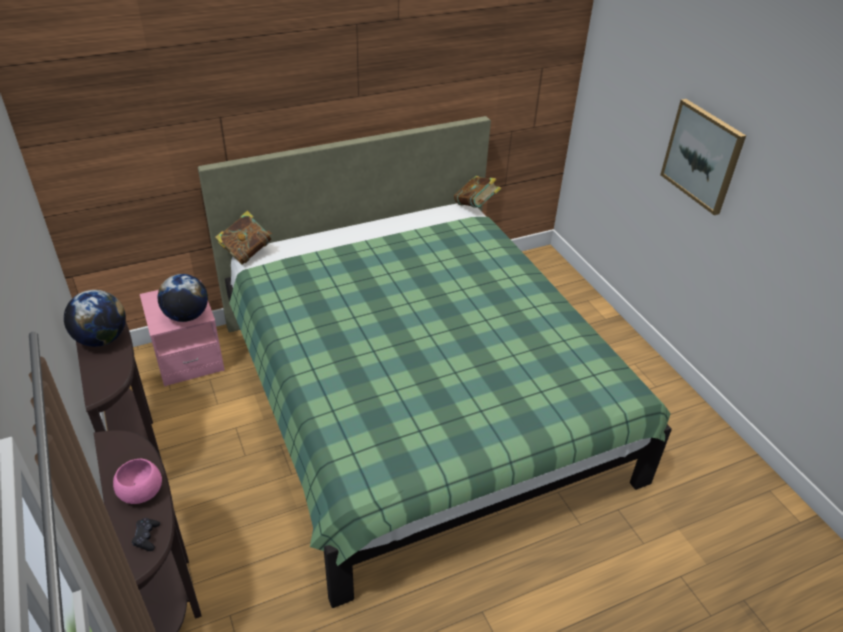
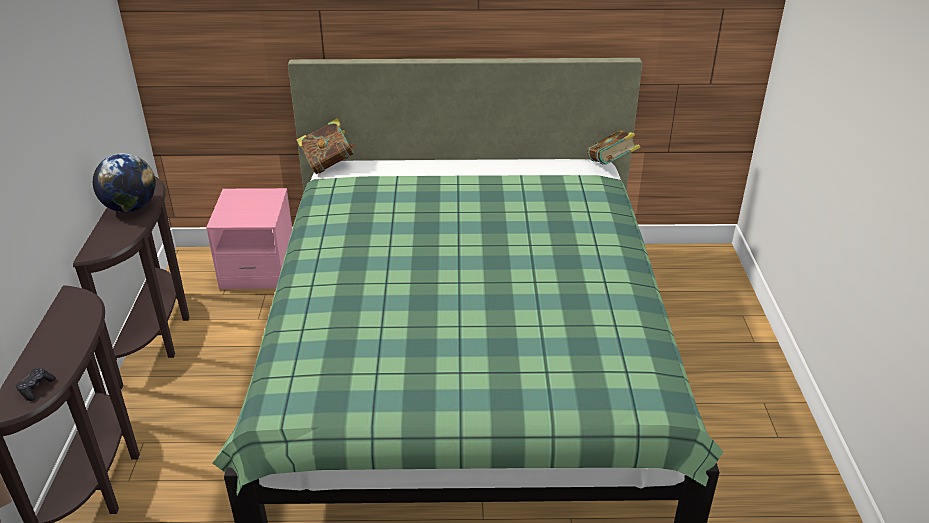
camera: 25 degrees right, 5 degrees down
pink bowl [113,459,162,504] -> none
globe [158,274,208,322] -> none
picture [660,99,746,215] -> none

